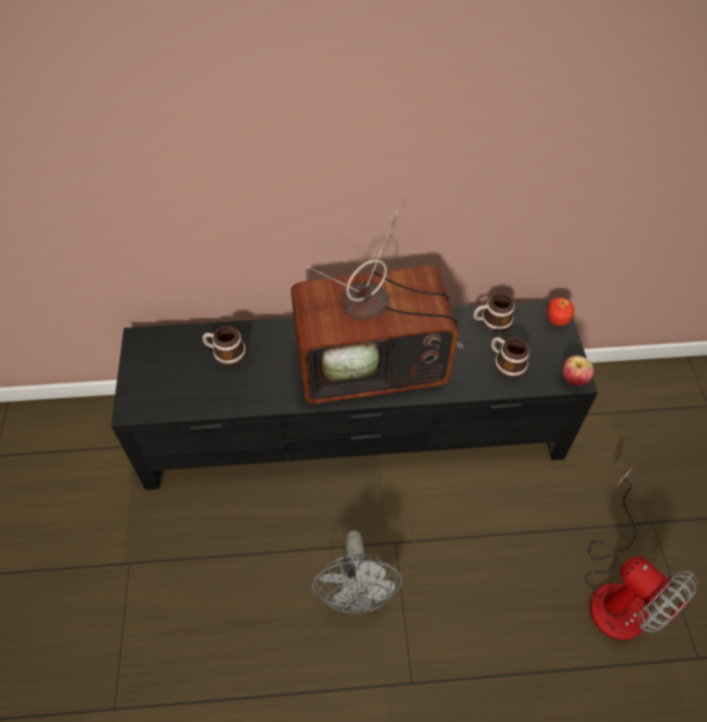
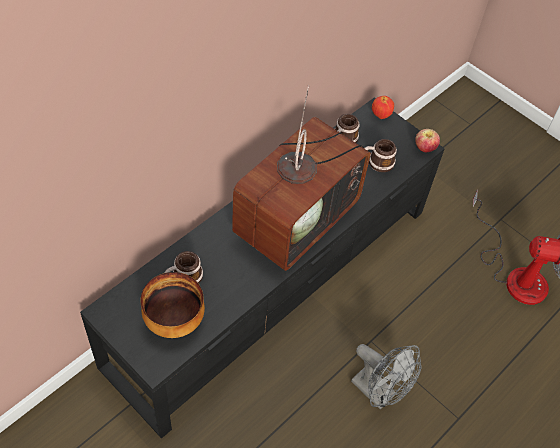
camera: 45 degrees left, 0 degrees up
none -> bowl [140,272,205,338]

